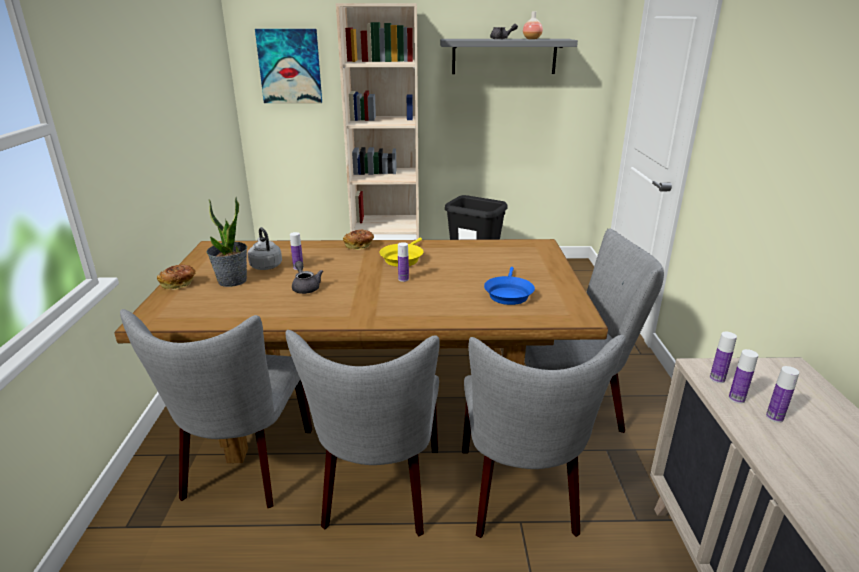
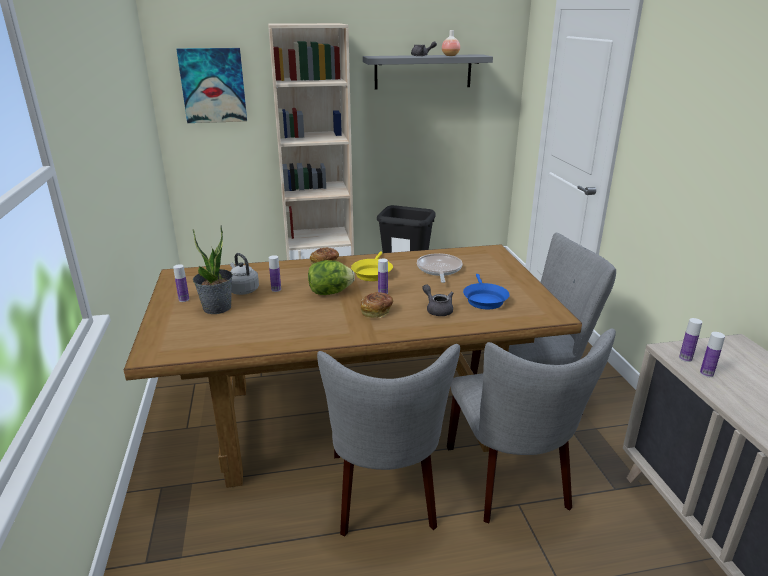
camera: 10 degrees left, 0 degrees up
grey chair [120,309,312,508] -> none
bread [157,265,195,290] -> bread moved to [361,292,394,318]
grey teapot [292,261,323,294] -> grey teapot moved to [422,284,453,316]
bottle [766,366,799,423] -> bottle moved to [173,264,189,302]
none -> lettuce [308,260,355,295]
none -> frying pan [417,253,462,283]

